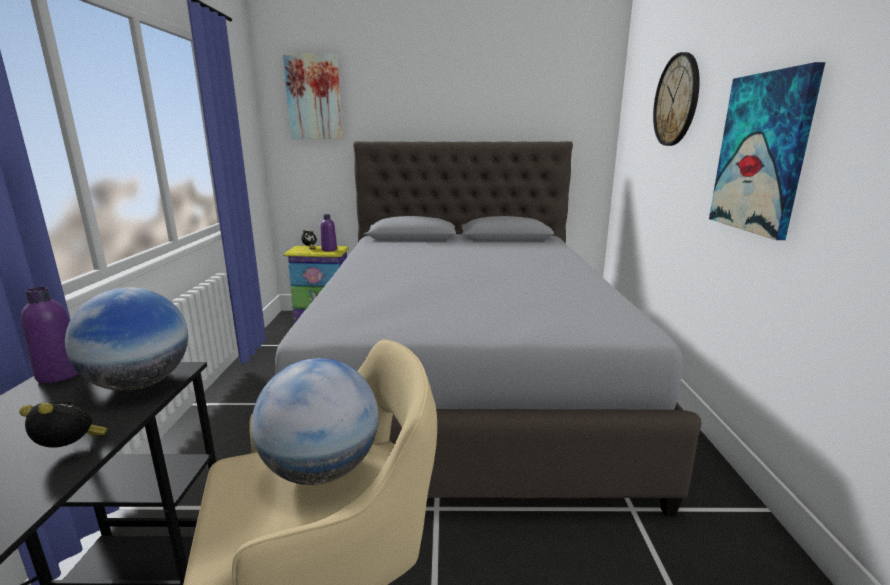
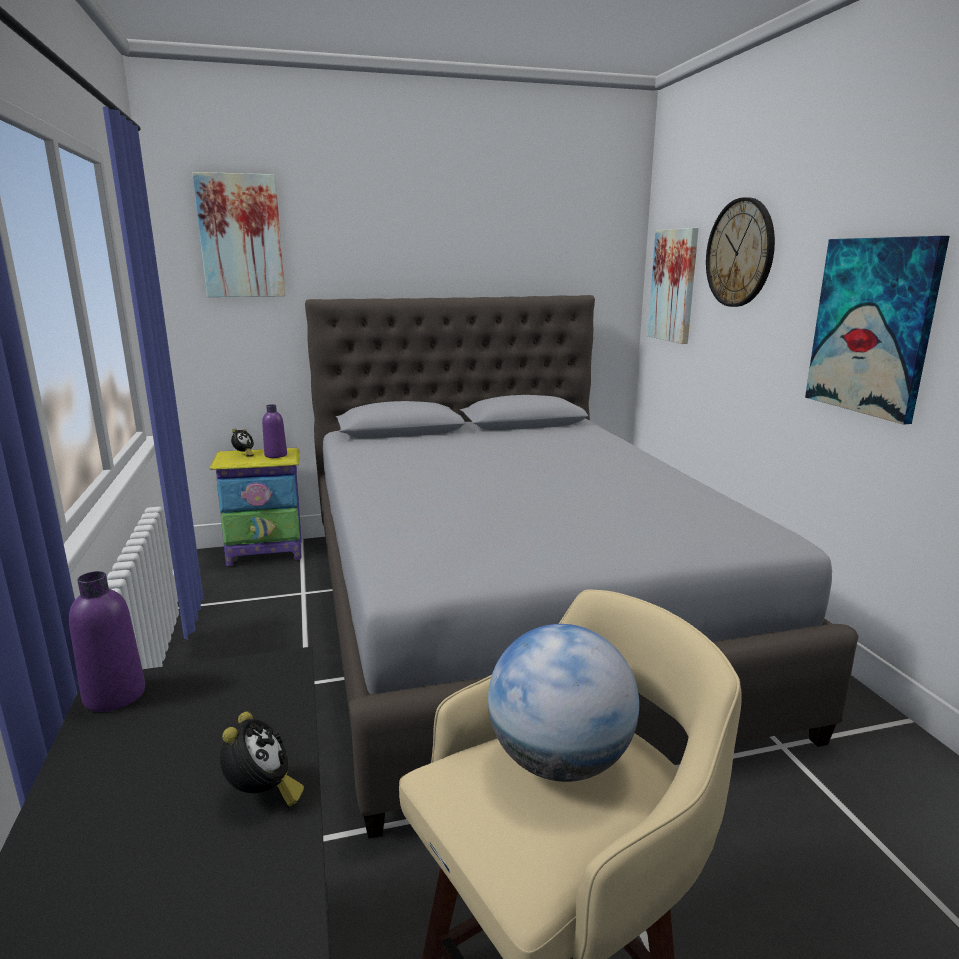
camera: 15 degrees left, 0 degrees up
alarm clock [19,401,107,447] -> alarm clock turned 90 degrees clockwise [220,712,304,806]
globe [65,287,188,391] -> none
none -> picture [648,228,699,344]

